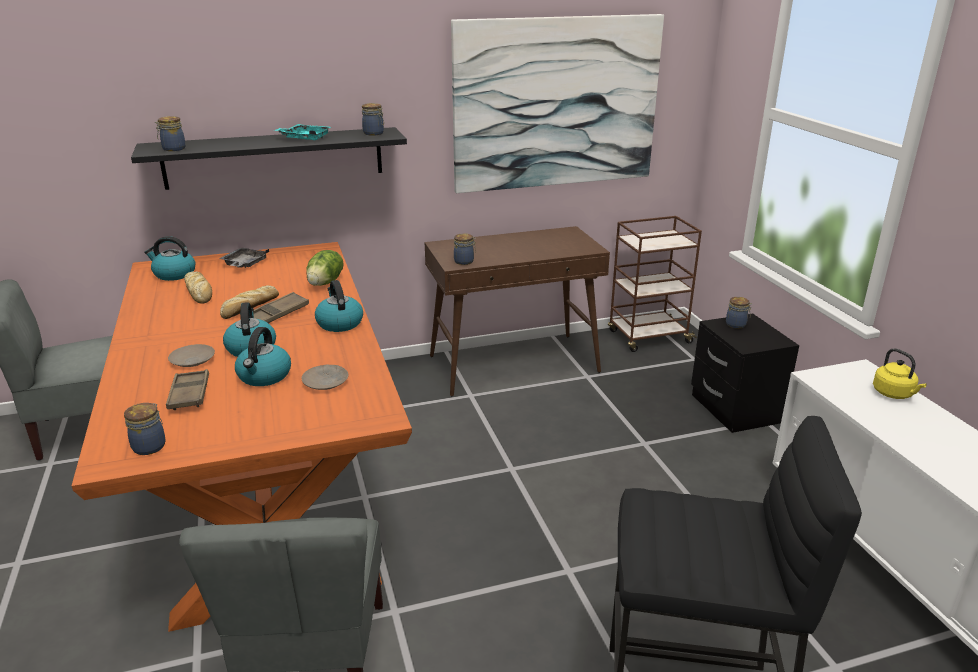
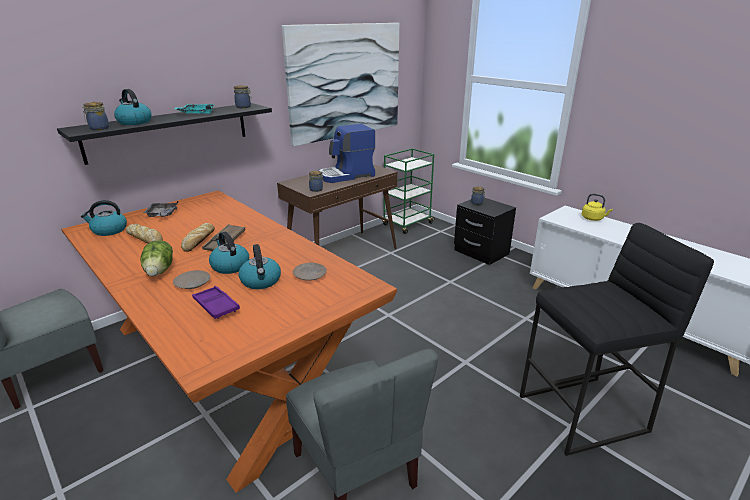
camera: 25 degrees left, 0 degrees up
jar [124,403,166,455] -> none
brown tray [166,369,209,410] -> purple tray [192,286,240,319]
lettuce [306,250,344,286] -> lettuce moved to [140,240,173,276]
kettle [315,280,363,332] -> kettle moved to [114,89,152,125]
brown cart [608,216,702,352] -> green cart [382,148,435,234]
none -> coffee machine [319,124,376,183]

